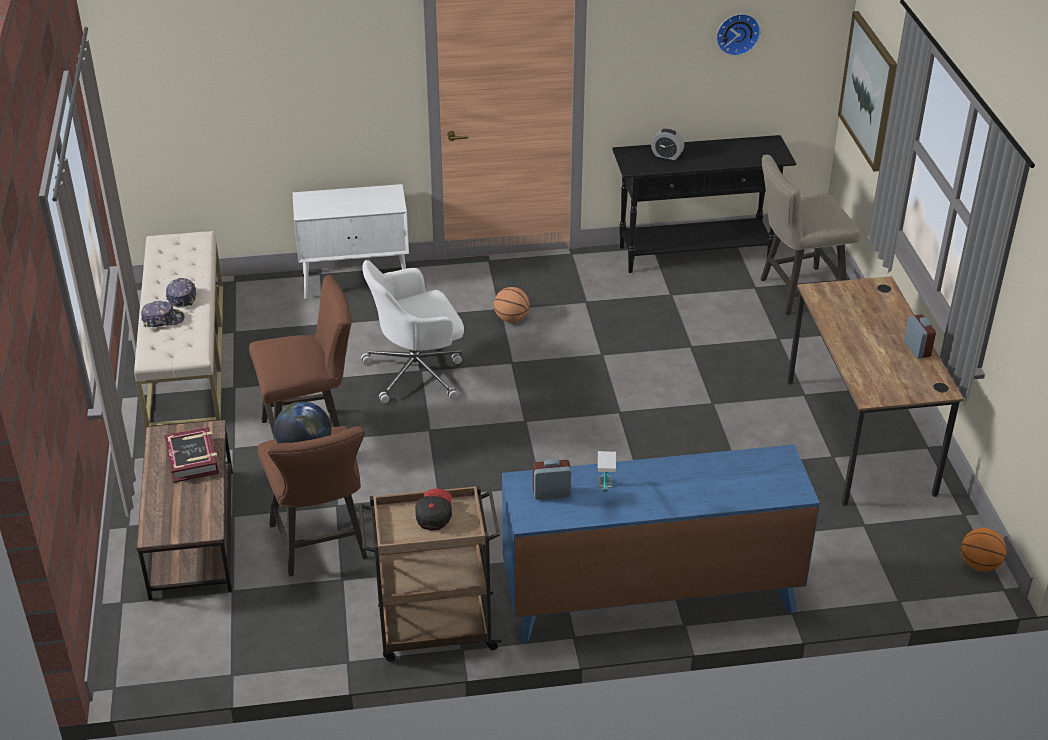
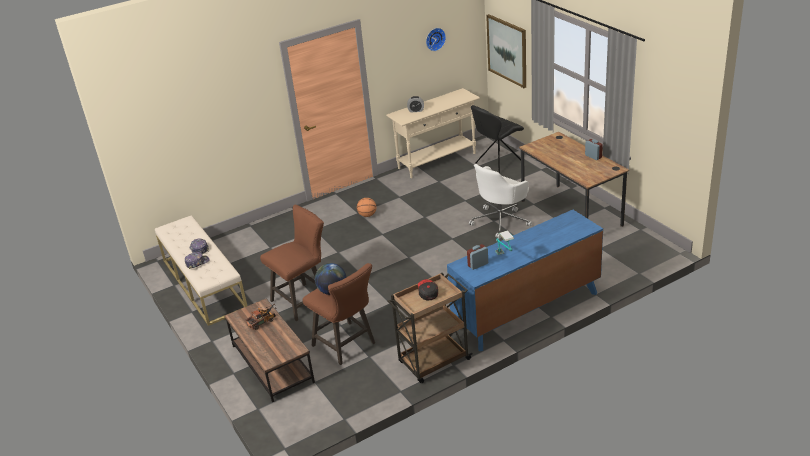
camera: 20 degrees left, 5 degrees down
book [164,427,219,483] -> toy truck [246,304,276,330]
white cabinet [293,184,409,299] -> none
white office chair [361,260,464,404] -> white office chair moved to [469,164,532,239]
black console table [612,135,796,273] -> beige console table [386,88,480,178]
beige stool [761,155,861,315] -> black chair [471,105,524,173]
basketball [961,528,1007,572] -> none

